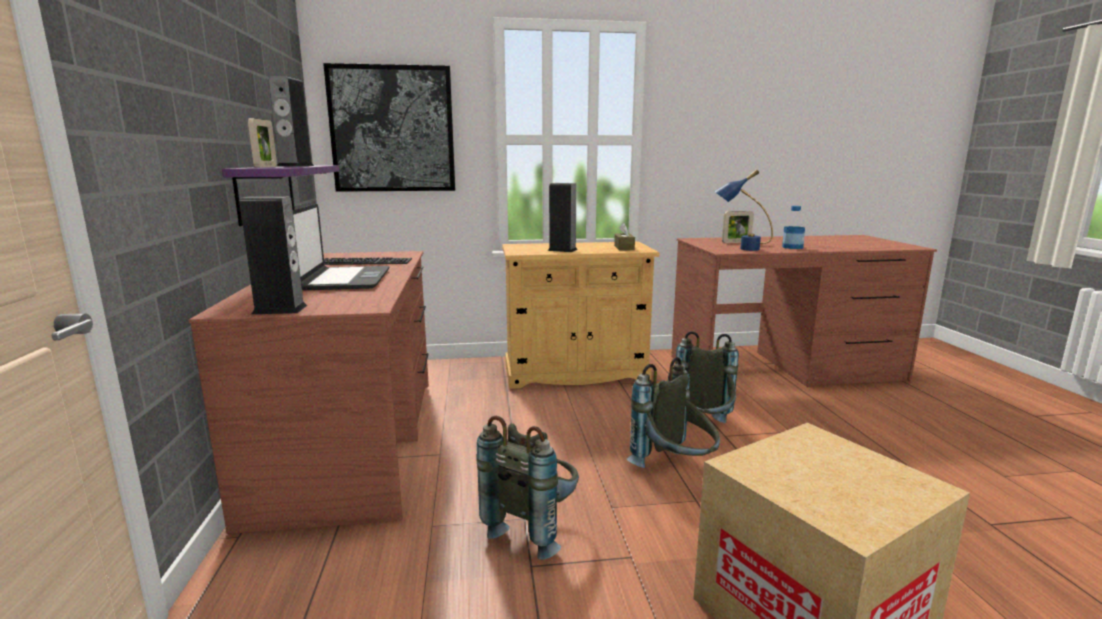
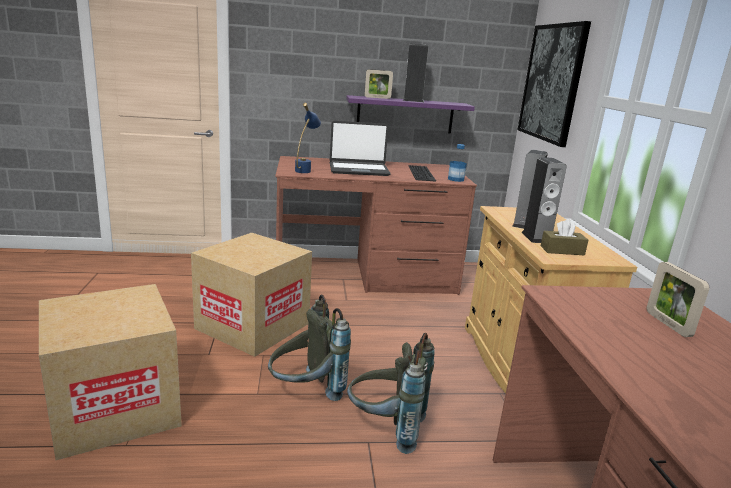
camera: 90 degrees right, 5 degrees up
speaker [239,196,307,314] -> speaker moved to [521,157,567,243]
grey backpack [476,416,579,560] -> cardboard box [191,233,312,357]
blue table lamp [714,169,773,251] -> blue table lamp moved to [295,103,321,173]
bottle [782,206,805,249] -> bottle moved to [448,144,467,182]

